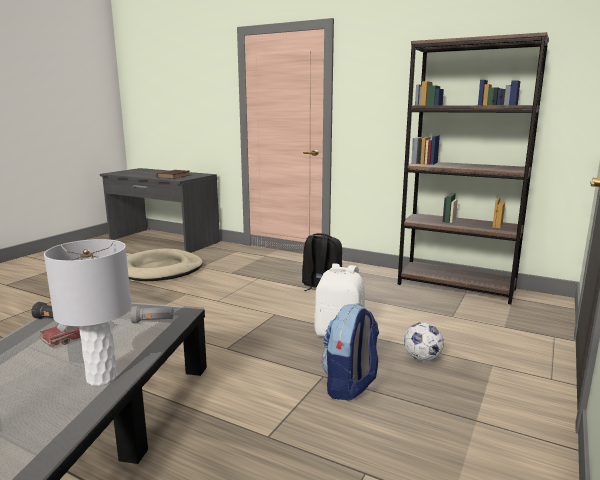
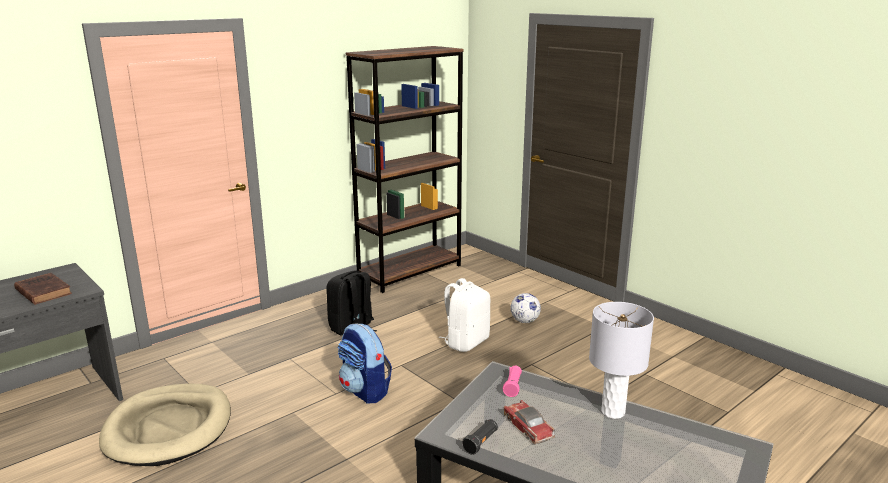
camera: 70 degrees left, 5 degrees up
grey flashlight [131,306,174,323] -> pink flashlight [503,366,522,397]
backpack [322,303,379,401] -> backpack moved to [337,323,392,403]

